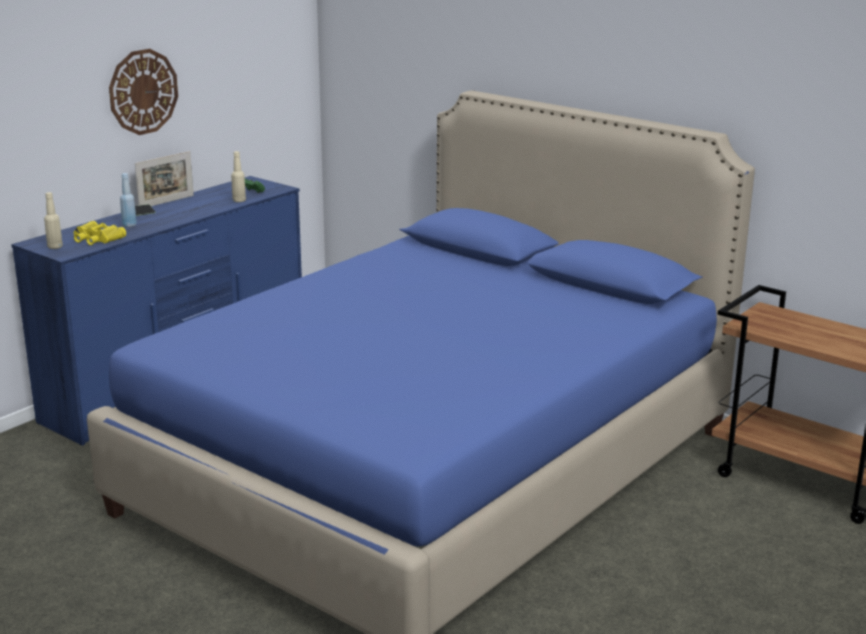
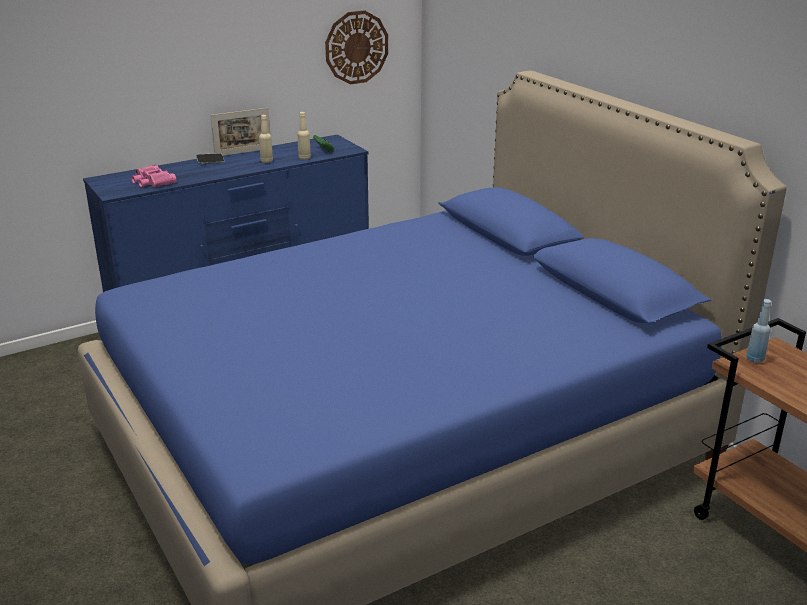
camera: 20 degrees right, 5 degrees up
beige bottle [44,192,63,249] -> beige bottle moved to [259,115,273,163]
yellow binoculars [74,221,126,245] -> pink binoculars [131,165,176,188]
wall clock [109,49,178,135] -> wall clock moved to [325,10,388,84]
blue bottle [120,173,137,227] -> blue bottle moved to [746,299,771,363]

